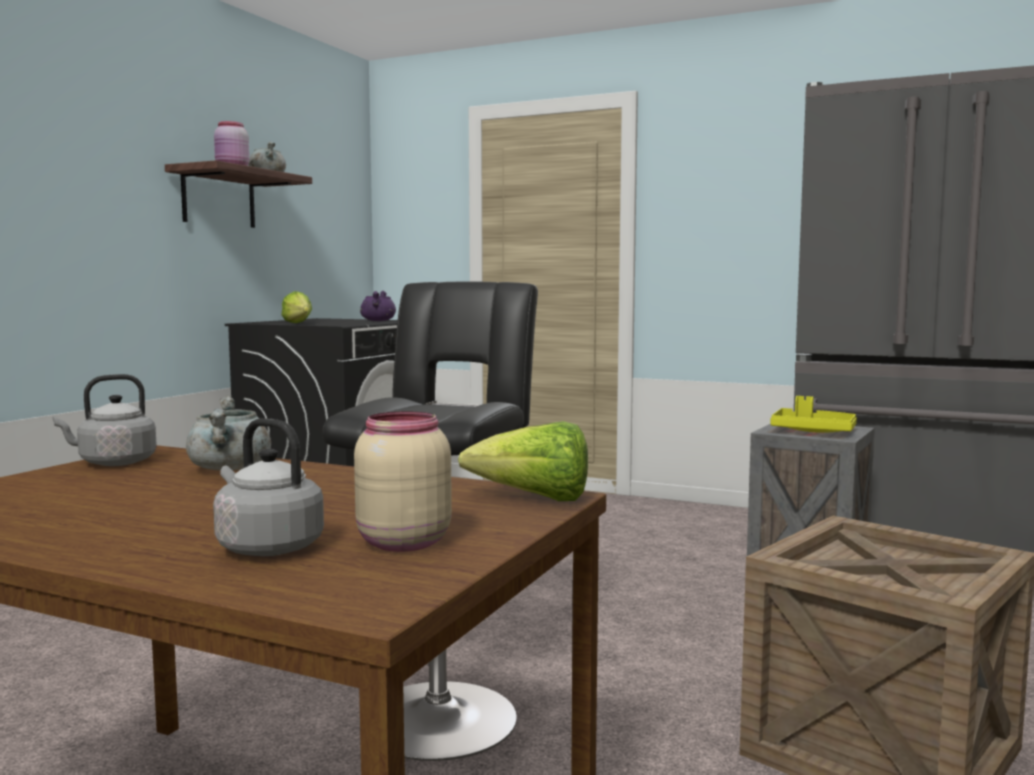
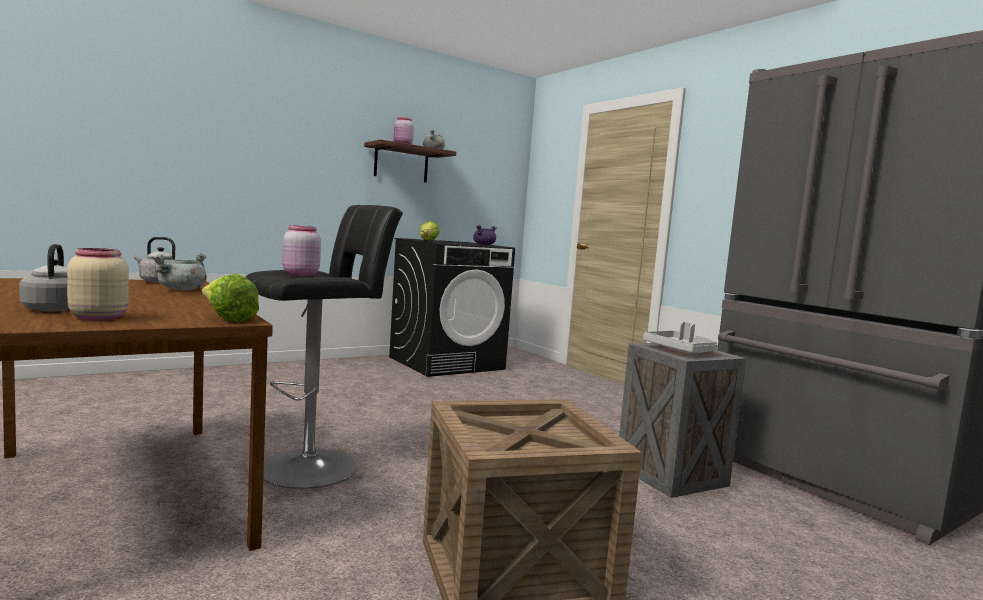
camera: 30 degrees right, 0 degrees up
yellow tray [770,396,857,433] -> grey tray [643,322,717,353]
none -> pink jar [282,225,321,276]

